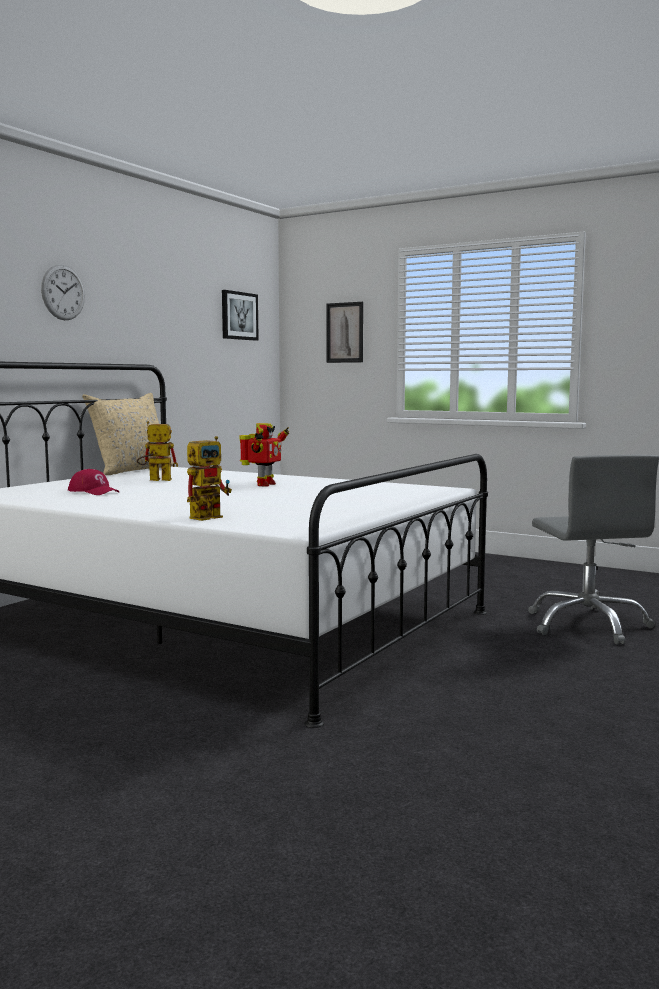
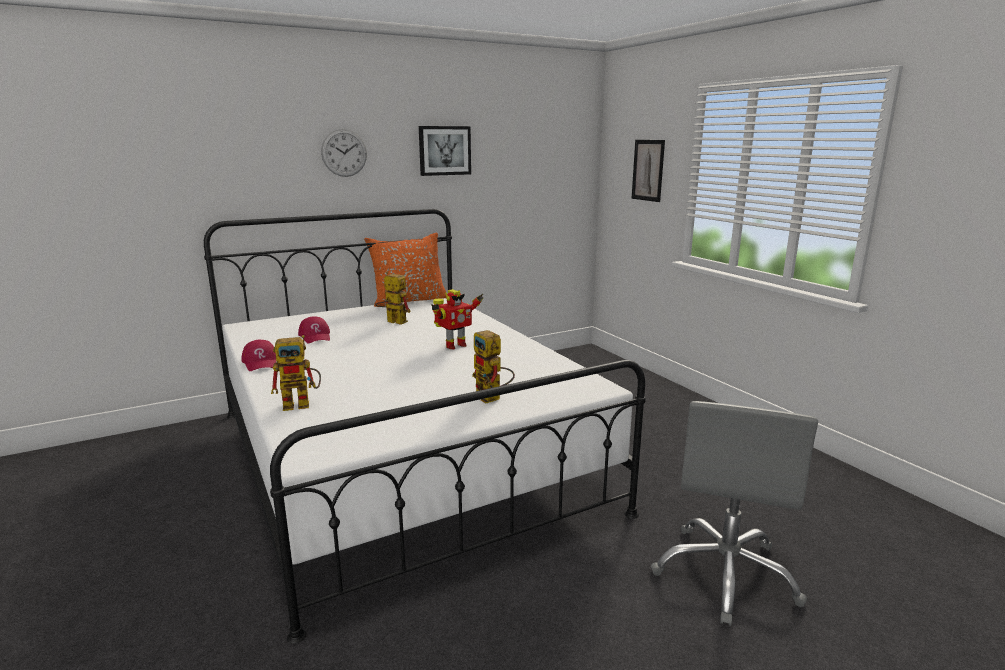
camera: 30 degrees right, 10 degrees up
beige pillow [82,393,173,475] -> orange pillow [364,233,447,307]
picture [222,290,259,341] -> picture moved to [419,126,471,176]
none -> red cap [241,340,276,371]
none -> toy robot [472,330,515,403]

